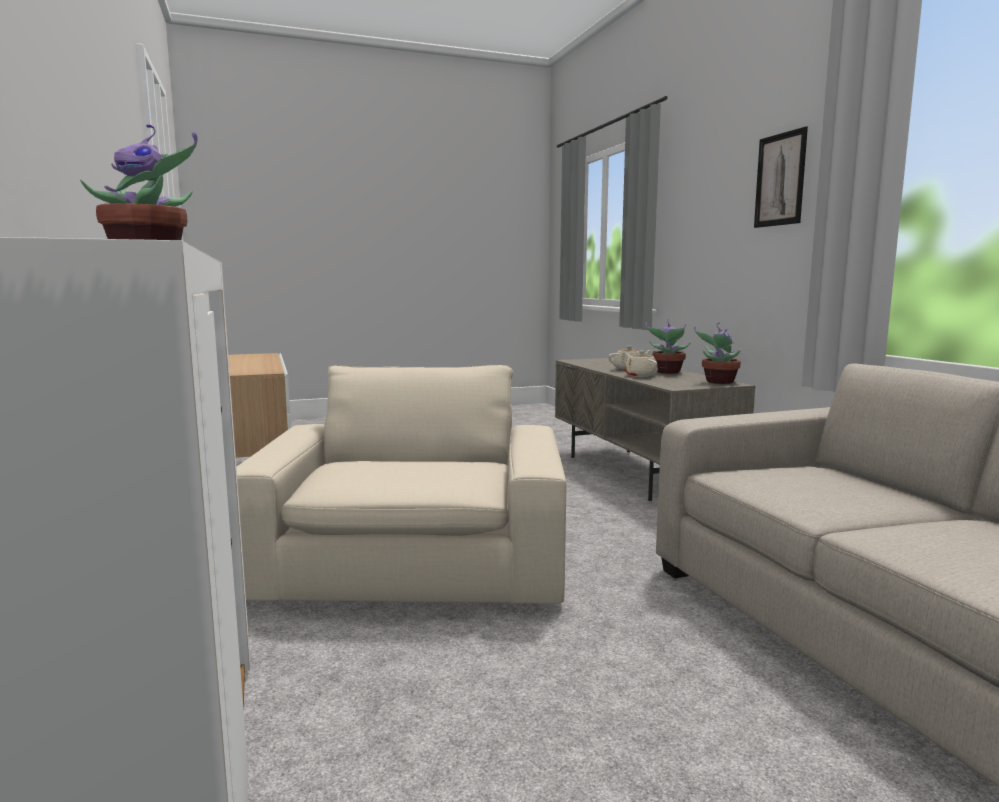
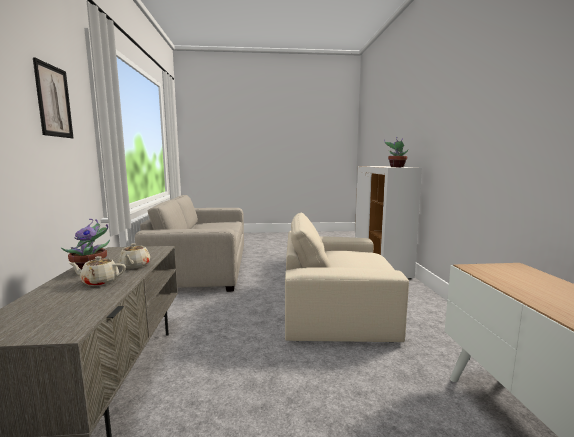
camera: 165 degrees left, 0 degrees up
beige armchair [236,365,566,604] -> beige armchair turned 75 degrees clockwise [285,212,409,342]
potted plant [694,322,741,384] -> none

